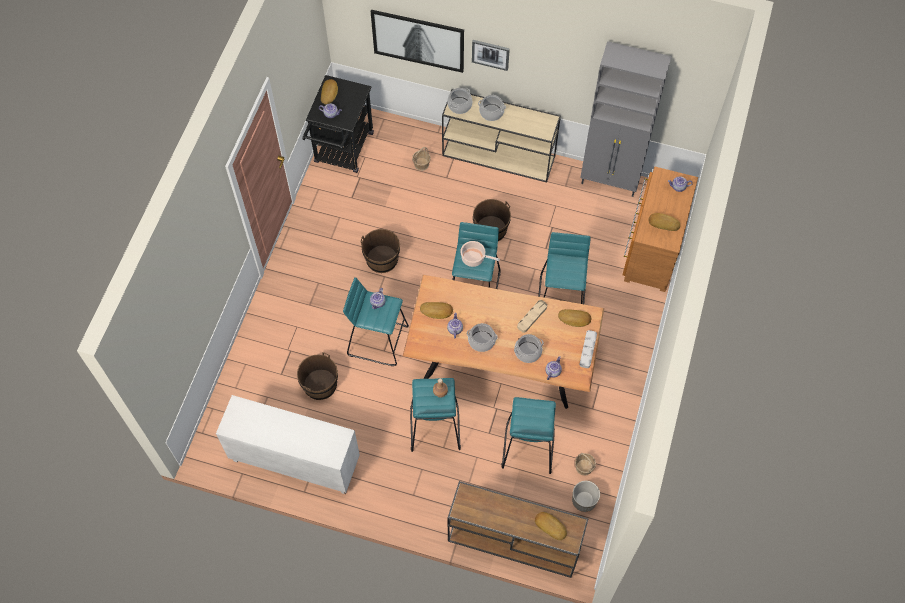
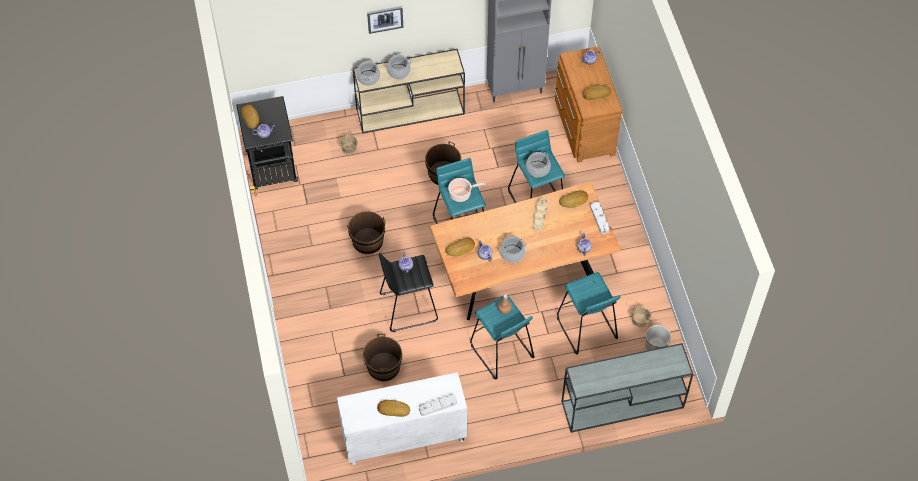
camera: 30 degrees left, 5 degrees down
turquoise stool [343,277,409,366] -> black stool [379,253,438,332]
picture [371,10,464,73] -> none
brown console table [448,481,589,578] -> grey console table [561,343,693,433]
cooking pot [514,334,544,363] -> cooking pot moved to [526,152,551,177]
bread [535,512,567,540] -> bread moved to [377,400,410,417]
none -> grey tray [419,394,457,416]

